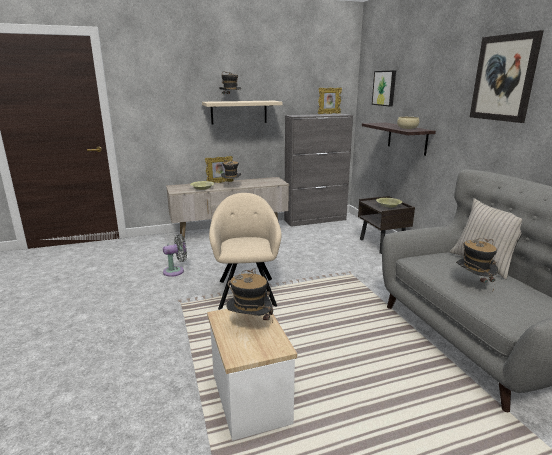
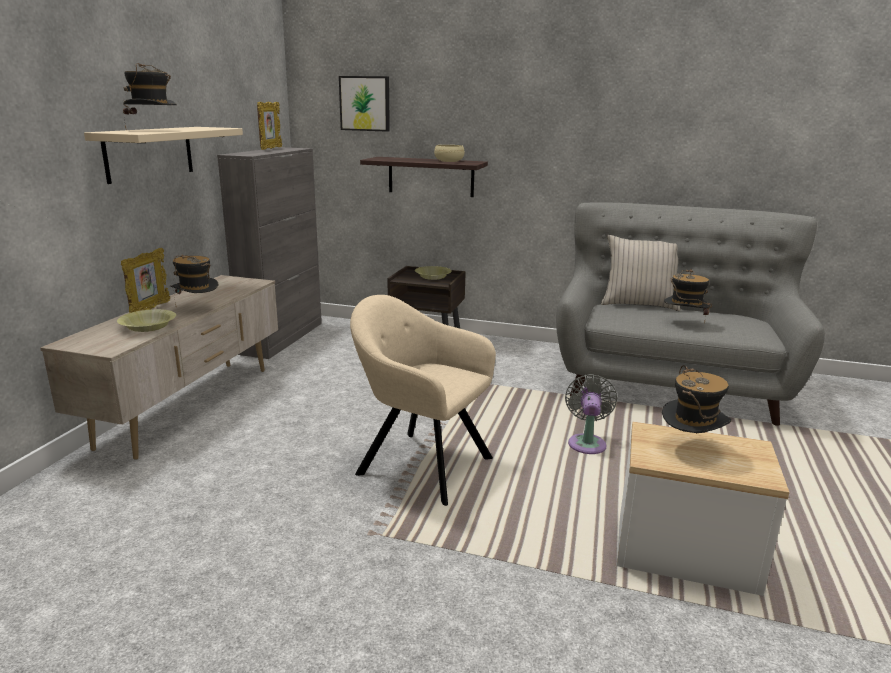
camera: 55 degrees left, 0 degrees up
grey fan [163,235,187,277] -> grey fan moved to [565,374,618,454]
picture [470,30,544,123] -> none

